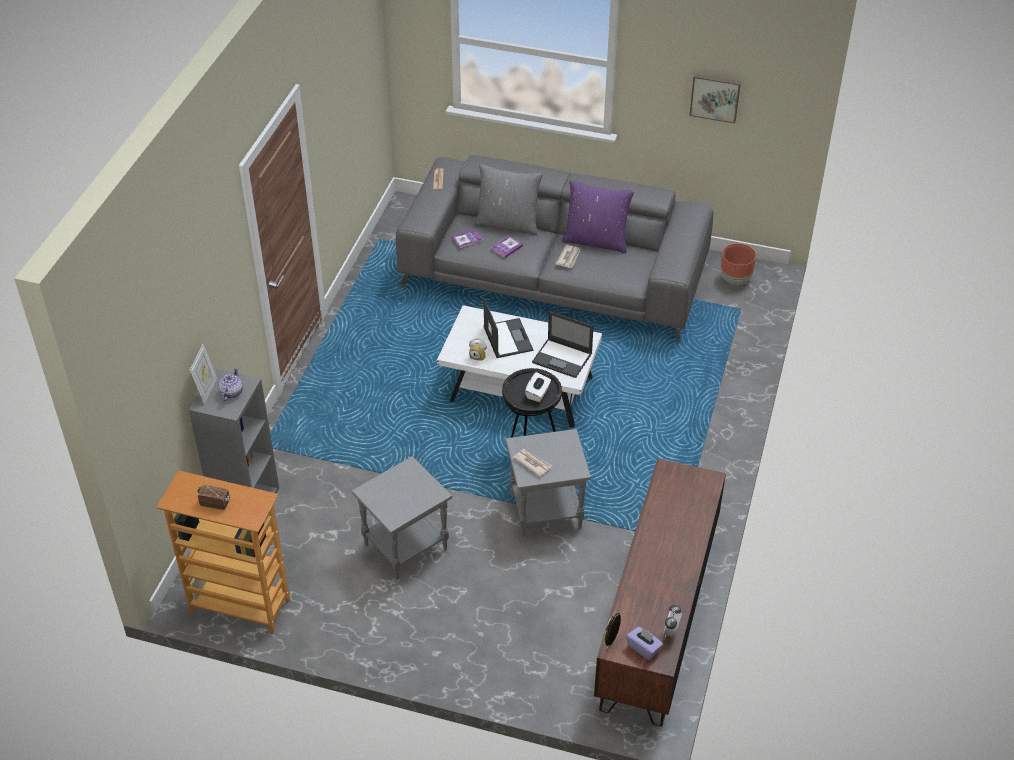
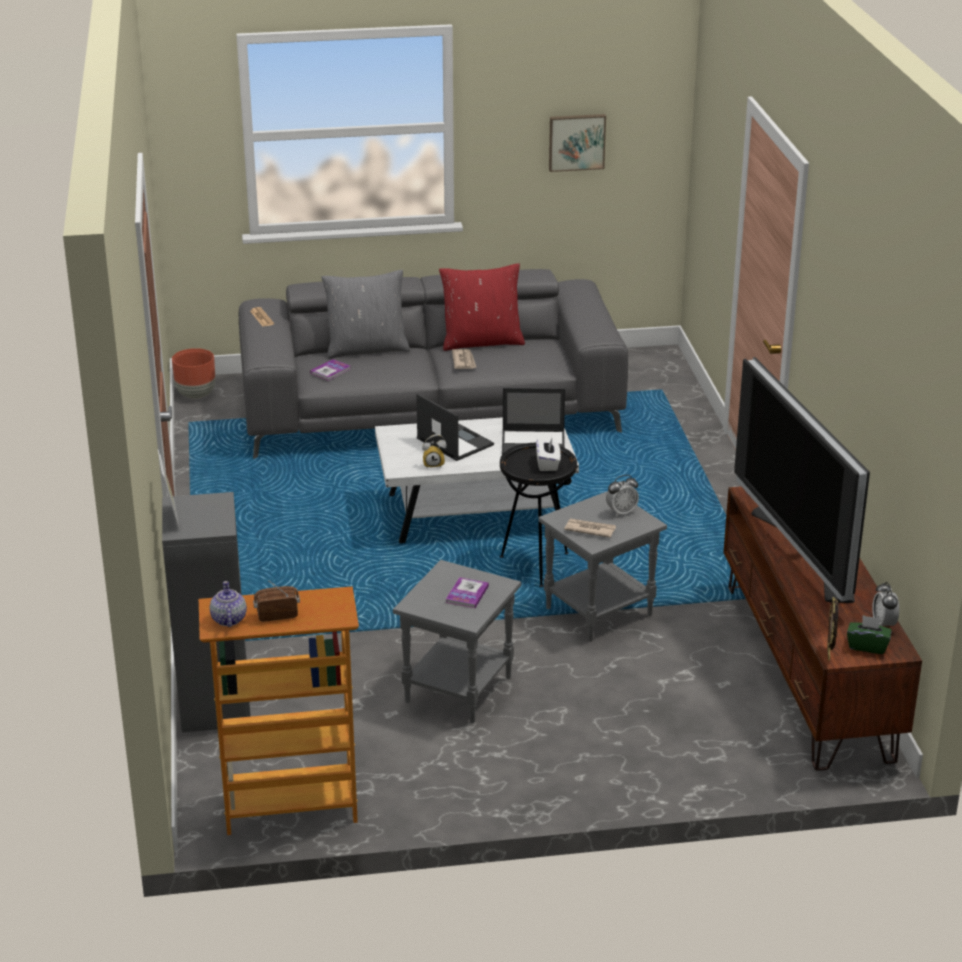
camera: 25 degrees left, 15 degrees down
teapot [219,367,243,401] -> teapot moved to [210,581,247,627]
book [491,236,523,258] -> book moved to [446,577,489,608]
purple pillow [562,180,634,253] -> red pillow [439,263,525,351]
purple tissue box [626,627,663,660] -> green tissue box [847,615,892,654]
brown planter [721,244,756,285] -> brown planter moved to [172,348,215,399]
none -> alarm clock [606,475,639,517]
none -> television [734,357,870,603]

